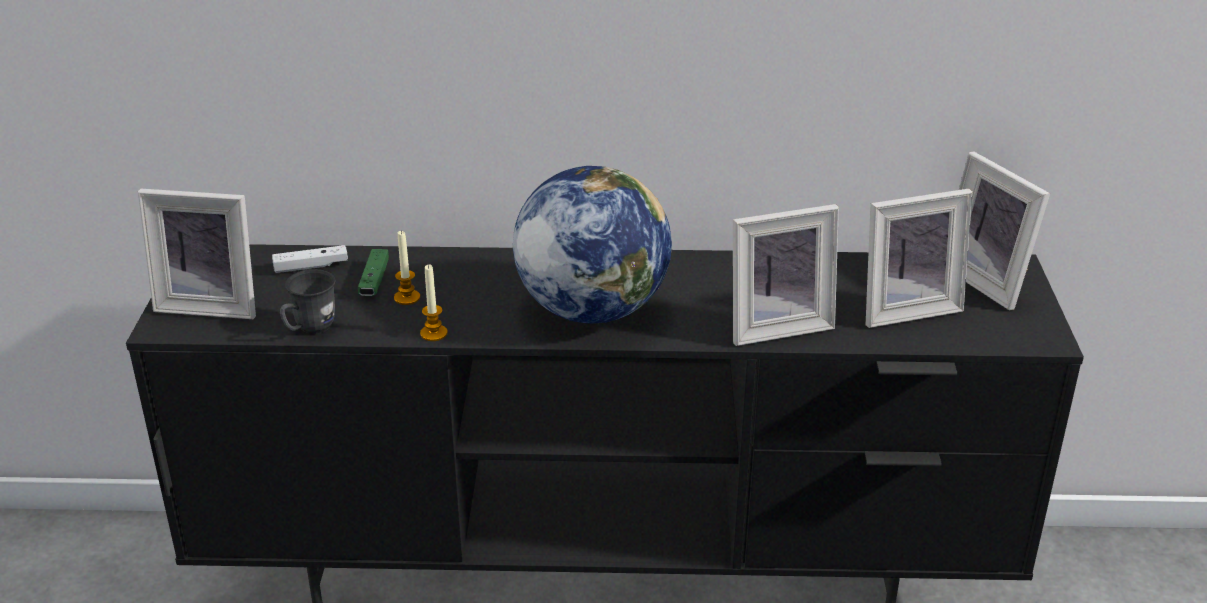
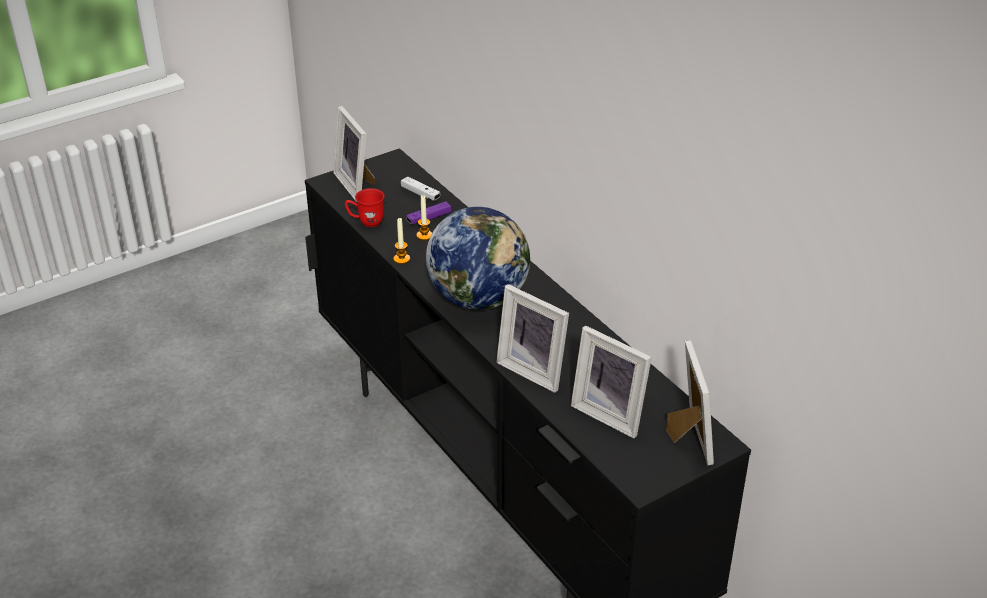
camera: 55 degrees right, 5 degrees up
grey mug [280,269,335,334] -> red mug [345,188,385,227]
green game controller [358,249,389,296] -> purple game controller [406,201,451,224]
picture frame [959,152,1050,310] -> picture frame turned 150 degrees clockwise [666,340,714,466]

